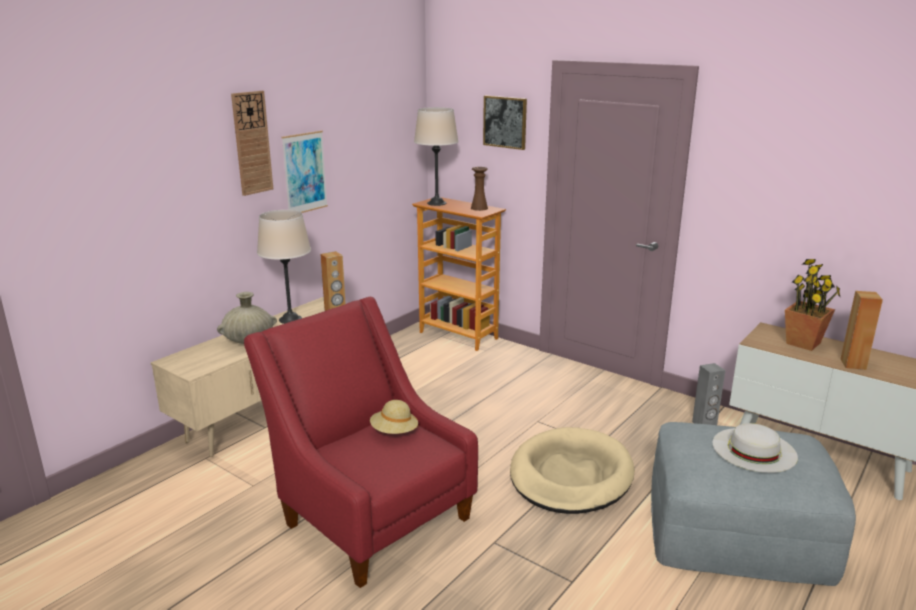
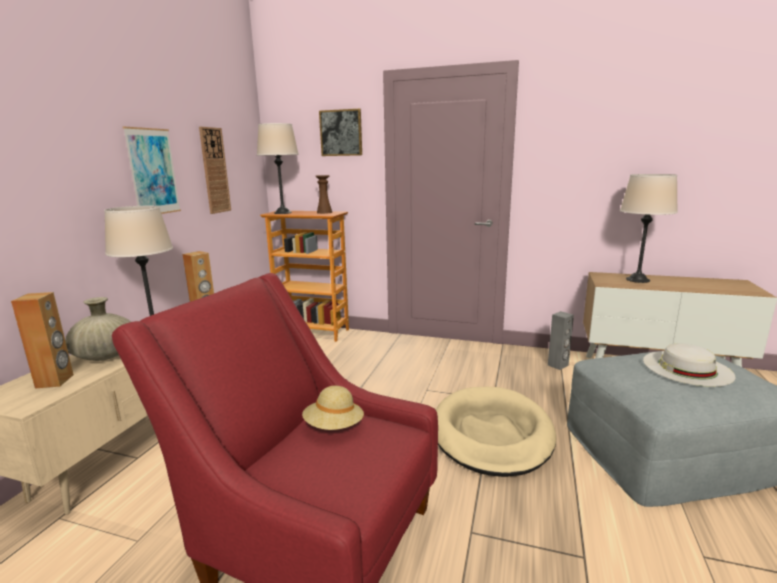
camera: 20 degrees left, 5 degrees down
wall clock [231,91,273,196] -> wall clock moved to [199,127,231,214]
potted plant [785,259,840,351] -> beige table lamp [620,174,678,283]
brown speaker [840,291,883,370] -> brown speaker moved to [11,292,74,388]

